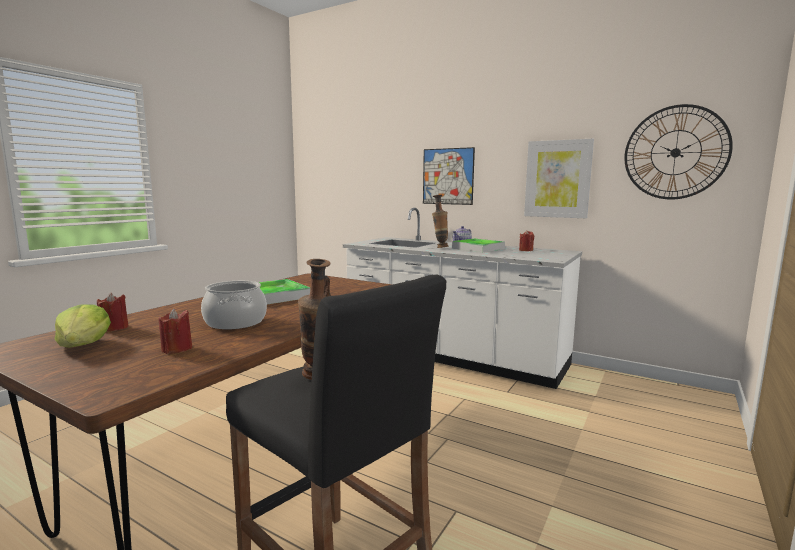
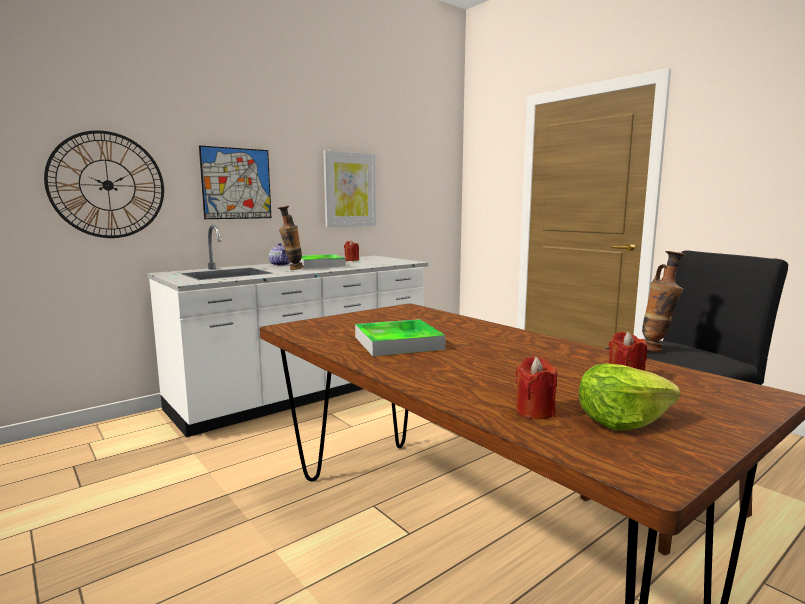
camera: 70 degrees left, 0 degrees up
cooking pot [201,281,267,329] -> none
wall clock [624,104,733,200] -> wall clock moved to [44,130,164,238]

